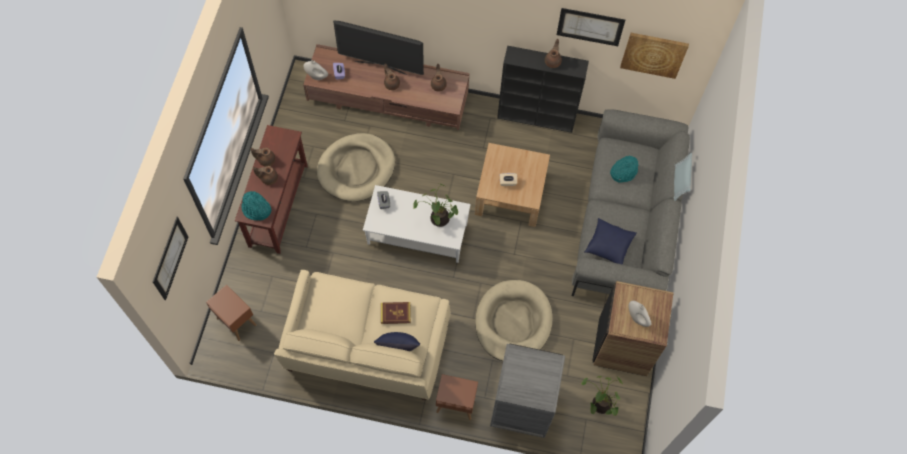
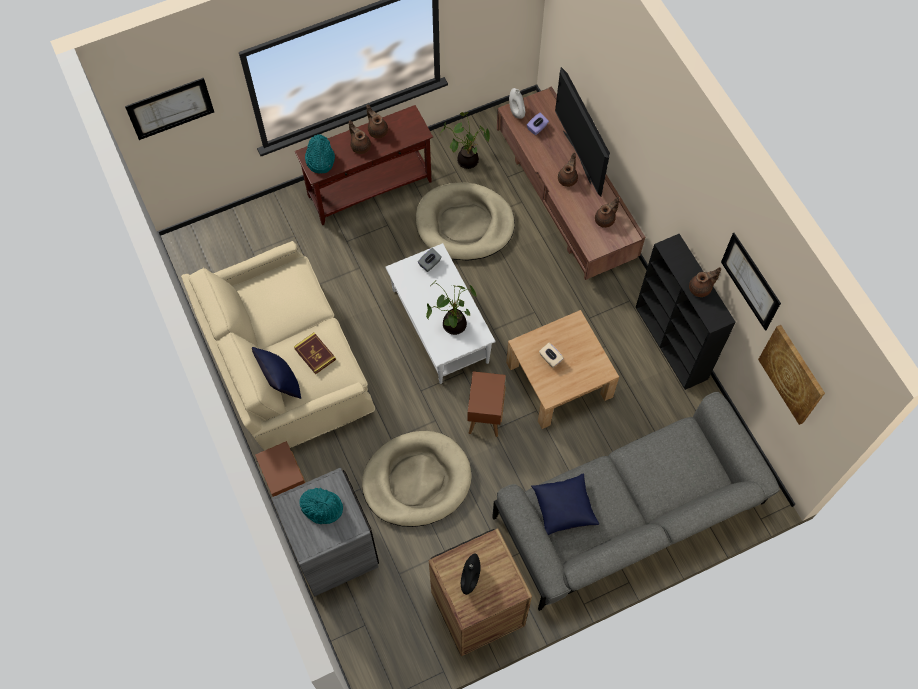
camera: 55 degrees right, 0 degrees up
brown side table [206,284,257,341] -> brown side table moved to [467,371,506,437]
potted plant [581,376,623,416] -> potted plant moved to [440,112,490,169]
turquoise hat [610,156,638,183] -> turquoise hat moved to [299,488,343,524]
white vase [628,301,651,327] -> black vase [461,554,481,595]
blue pillow [673,153,692,201] -> none

